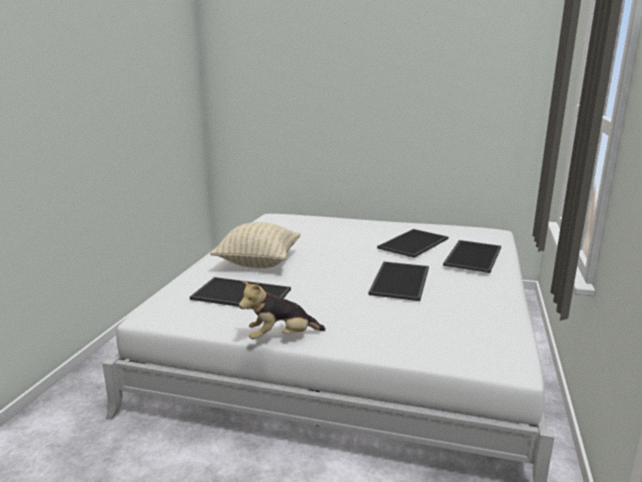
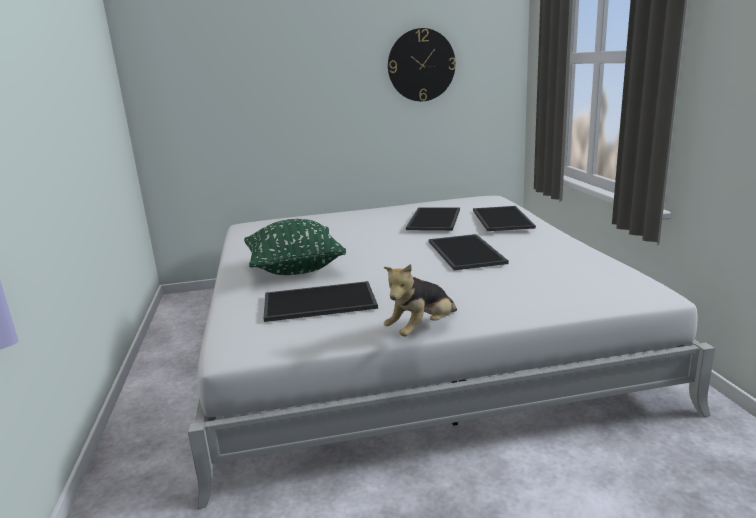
camera: 25 degrees left, 0 degrees up
beige pillow [210,222,301,268] -> green pillow [244,219,347,275]
none -> wall clock [388,28,456,101]

